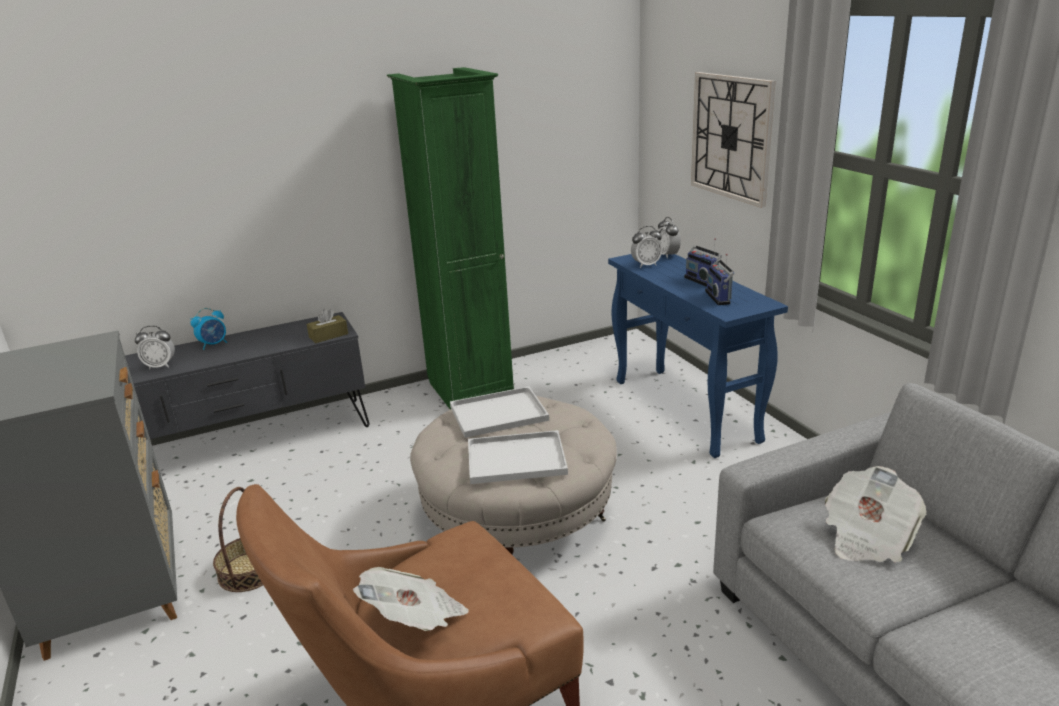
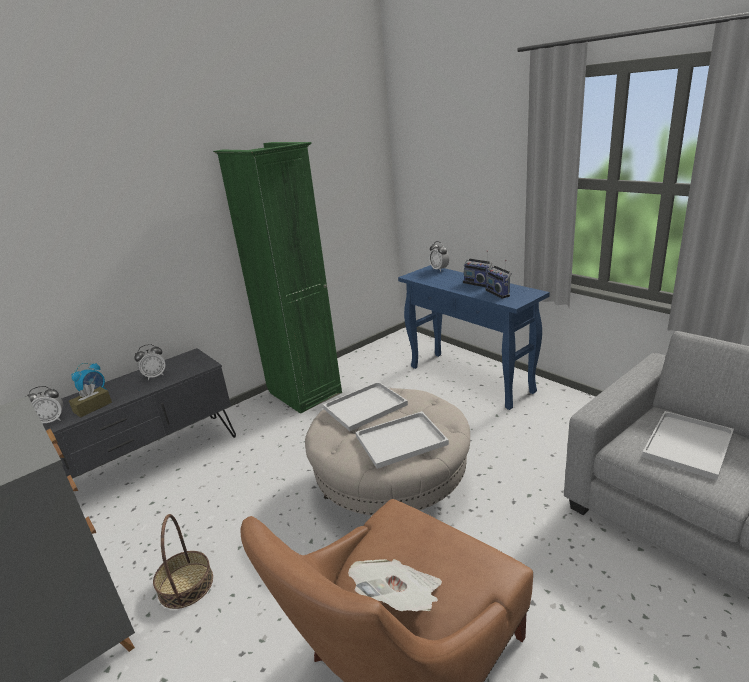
camera: 15 degrees left, 0 degrees up
brown tissue box [307,309,348,343] -> brown tissue box moved to [69,383,112,417]
alarm clock [631,226,662,268] -> alarm clock moved to [135,344,166,380]
wall clock [691,72,776,208] -> none
newspaper [824,466,927,562] -> white tray [642,411,734,480]

